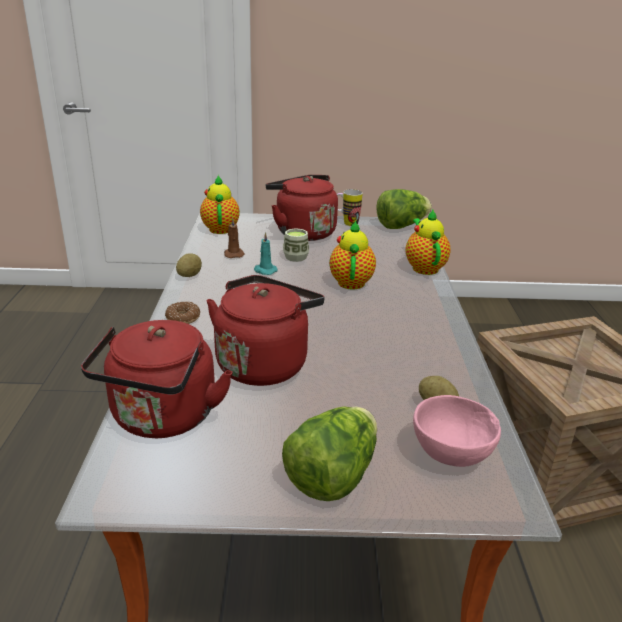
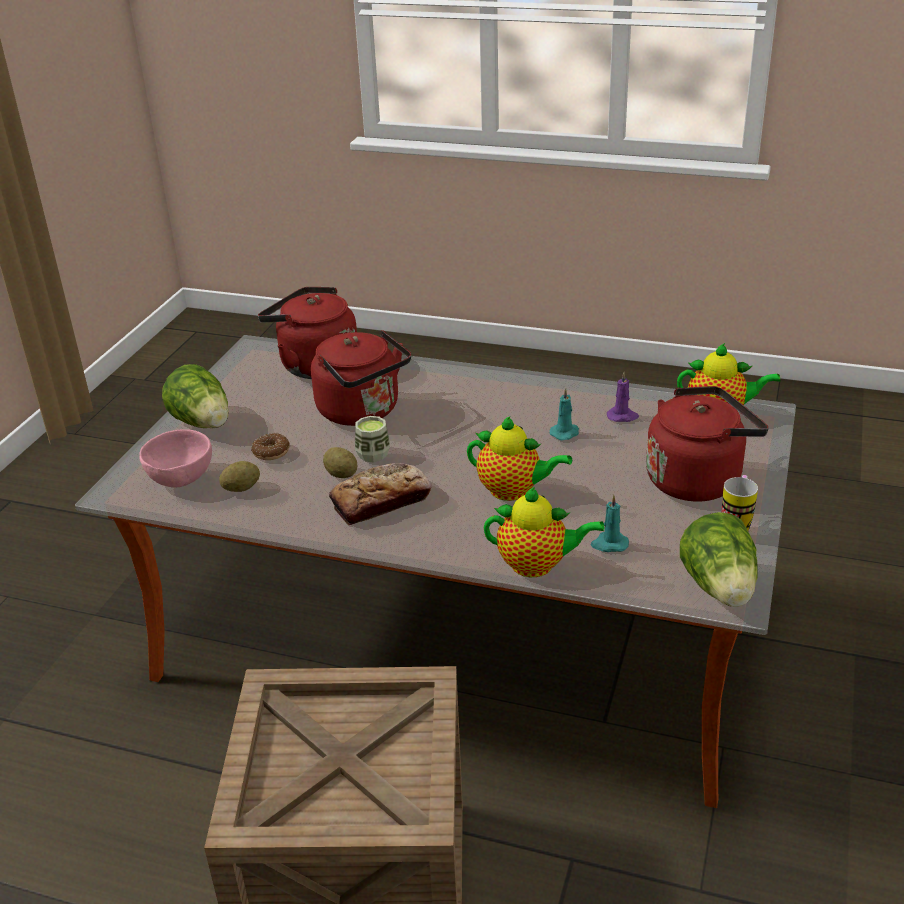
camera: 110 degrees right, 5 degrees up
donut [165,302,200,324] -> donut moved to [251,433,290,460]
potato [176,253,202,277] -> potato moved to [323,447,357,478]
brown candle [224,218,245,258] -> purple candle [607,372,639,422]
cup [283,228,309,262] -> cup moved to [355,416,390,462]
none -> bread [329,463,431,525]
none -> turquoise candle [591,495,629,552]

